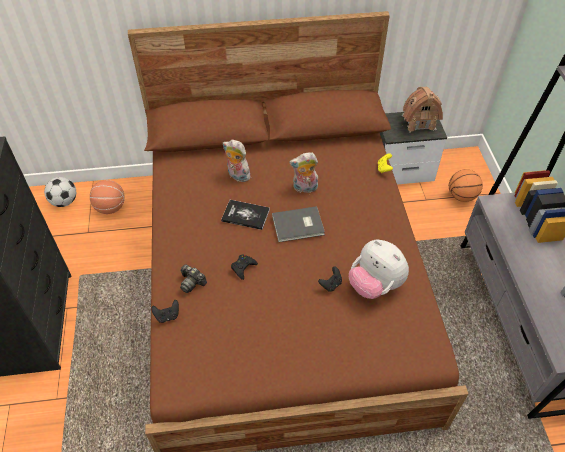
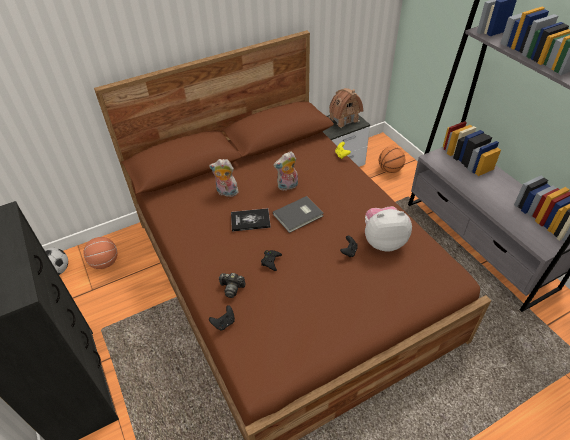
camera: 20 degrees left, 5 degrees down
plush toy [349,240,409,299] -> plush toy turned 150 degrees clockwise [365,206,412,252]

